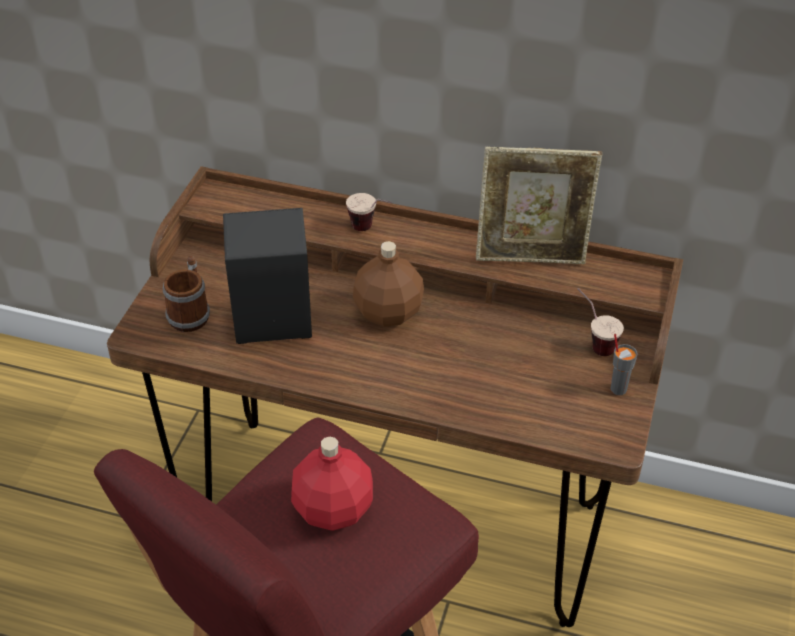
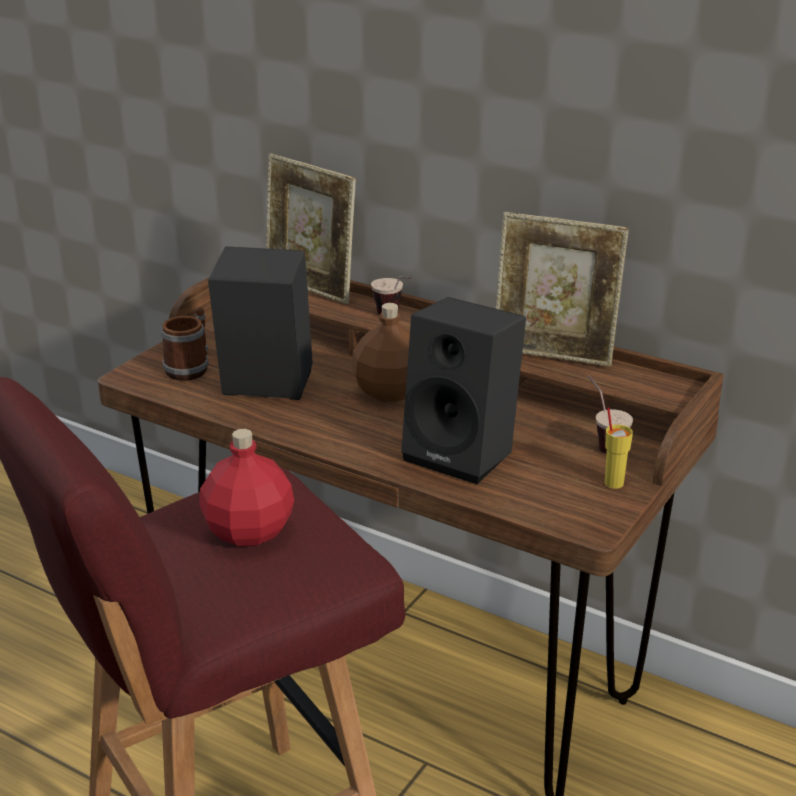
camera: 15 degrees right, 15 degrees down
grey cup [611,334,638,395] -> yellow cup [605,407,633,489]
none -> picture frame [266,153,356,304]
none -> black speaker [401,297,526,485]

